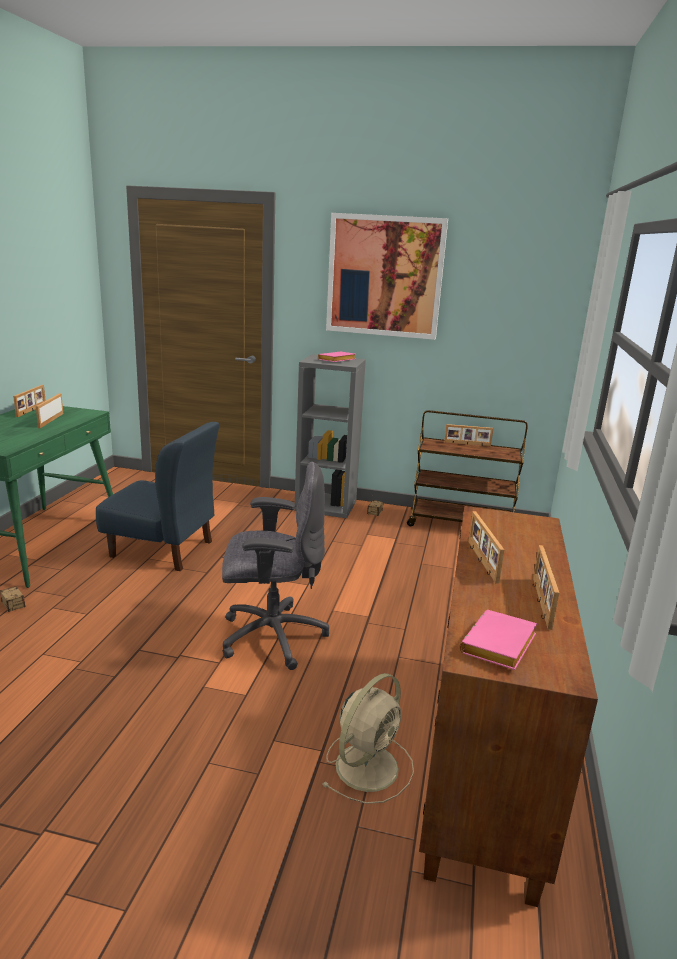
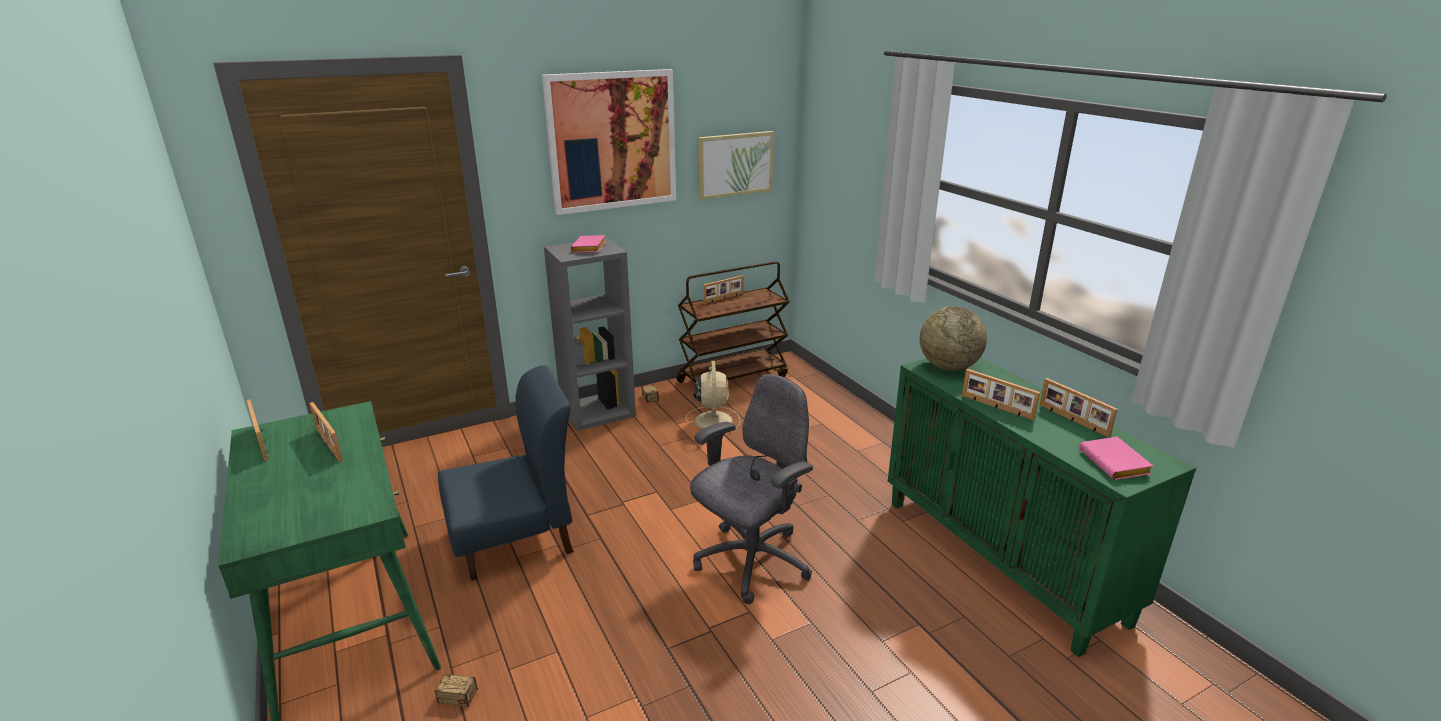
camera: 40 degrees left, 5 degrees up
beige fan [323,673,414,804] -> beige fan moved to [686,361,740,433]
brown cabinet [419,506,598,907] -> green cabinet [888,358,1196,657]
none -> picture [698,131,774,200]
none -> globe [920,306,987,371]

